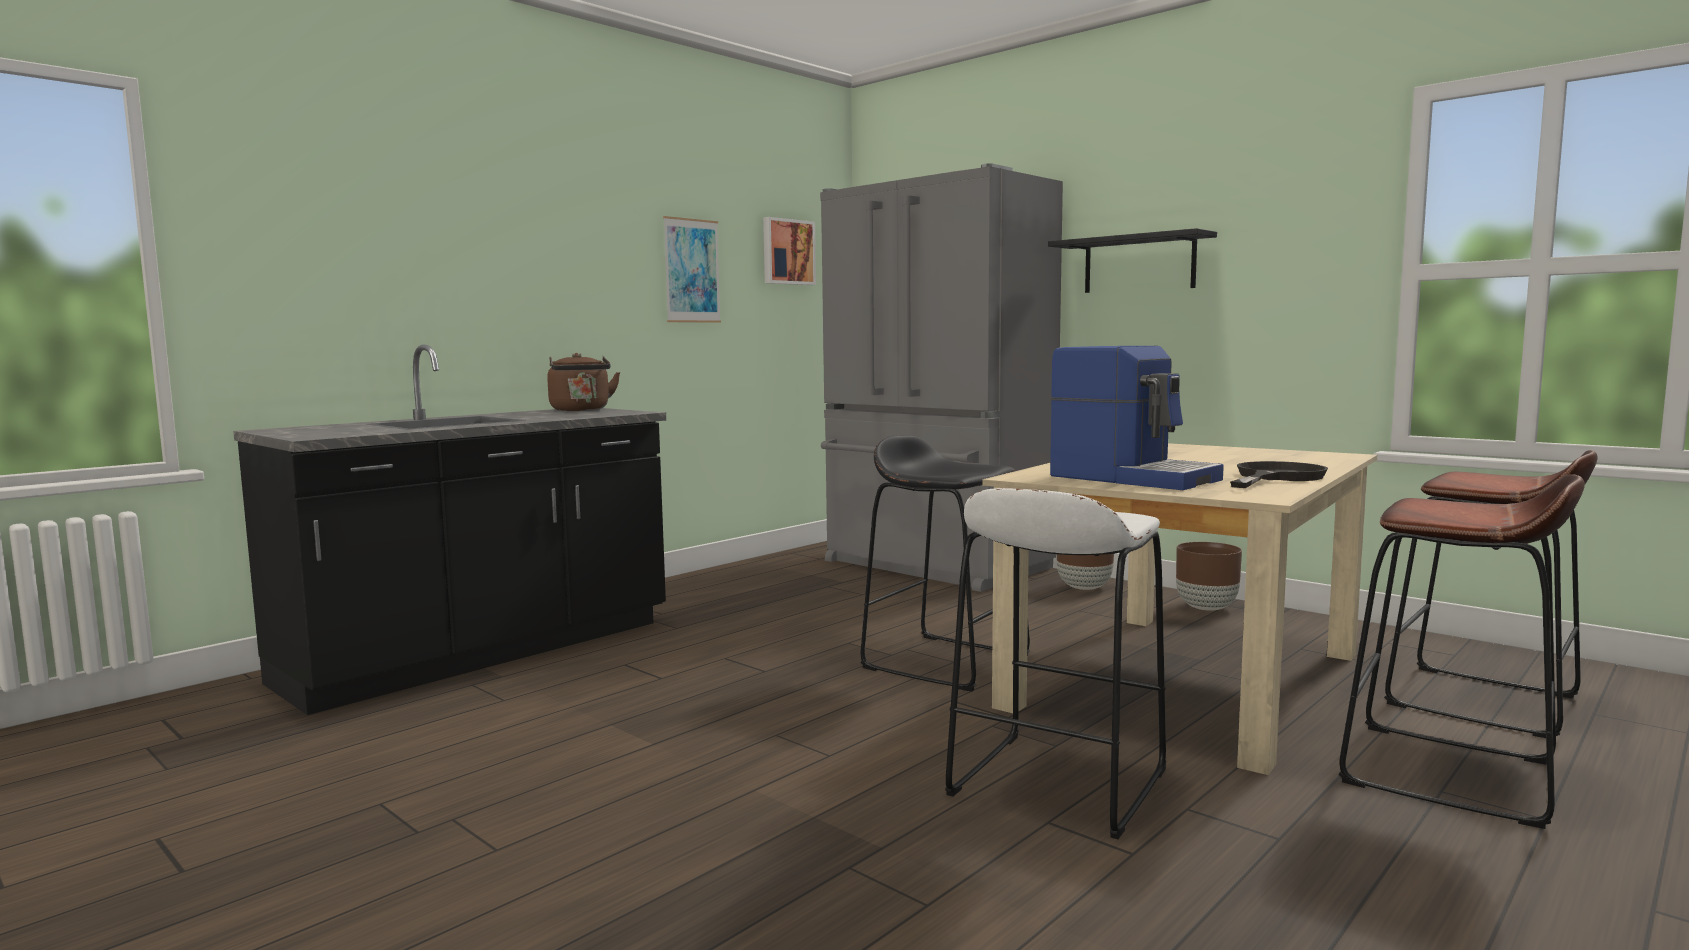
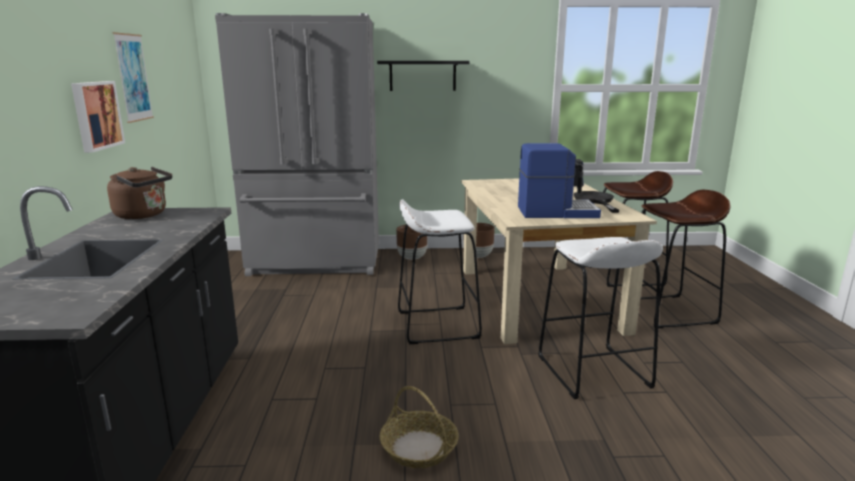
camera: 45 degrees left, 10 degrees up
picture [763,217,816,285] -> picture moved to [71,81,125,153]
black stool [861,435,1030,692] -> white stool [398,199,482,344]
none -> basket [380,386,459,468]

